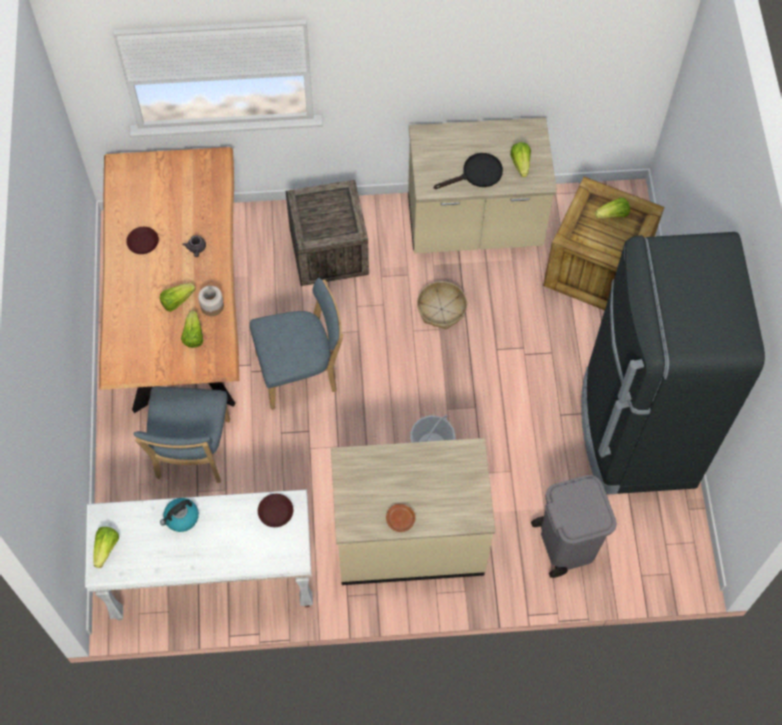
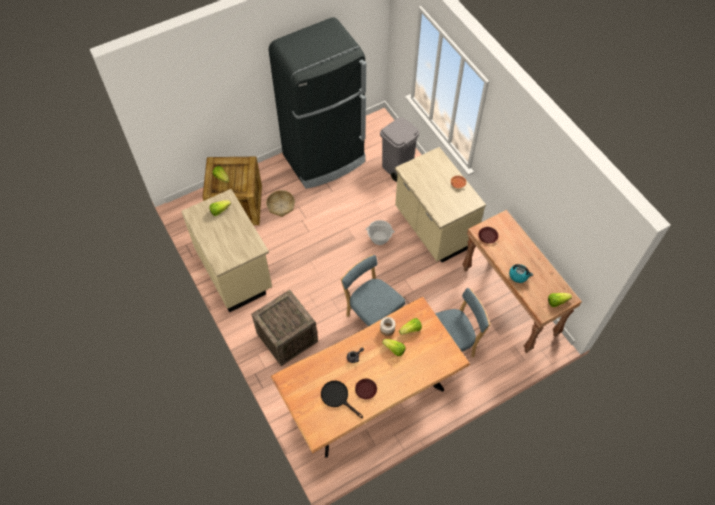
camera: 115 degrees left, 5 degrees down
white console table [85,489,313,620] -> brown console table [462,210,582,353]
basket [417,281,467,330] -> basket moved to [266,190,295,217]
black frying pan [434,153,503,189] -> black frying pan moved to [321,381,363,418]

